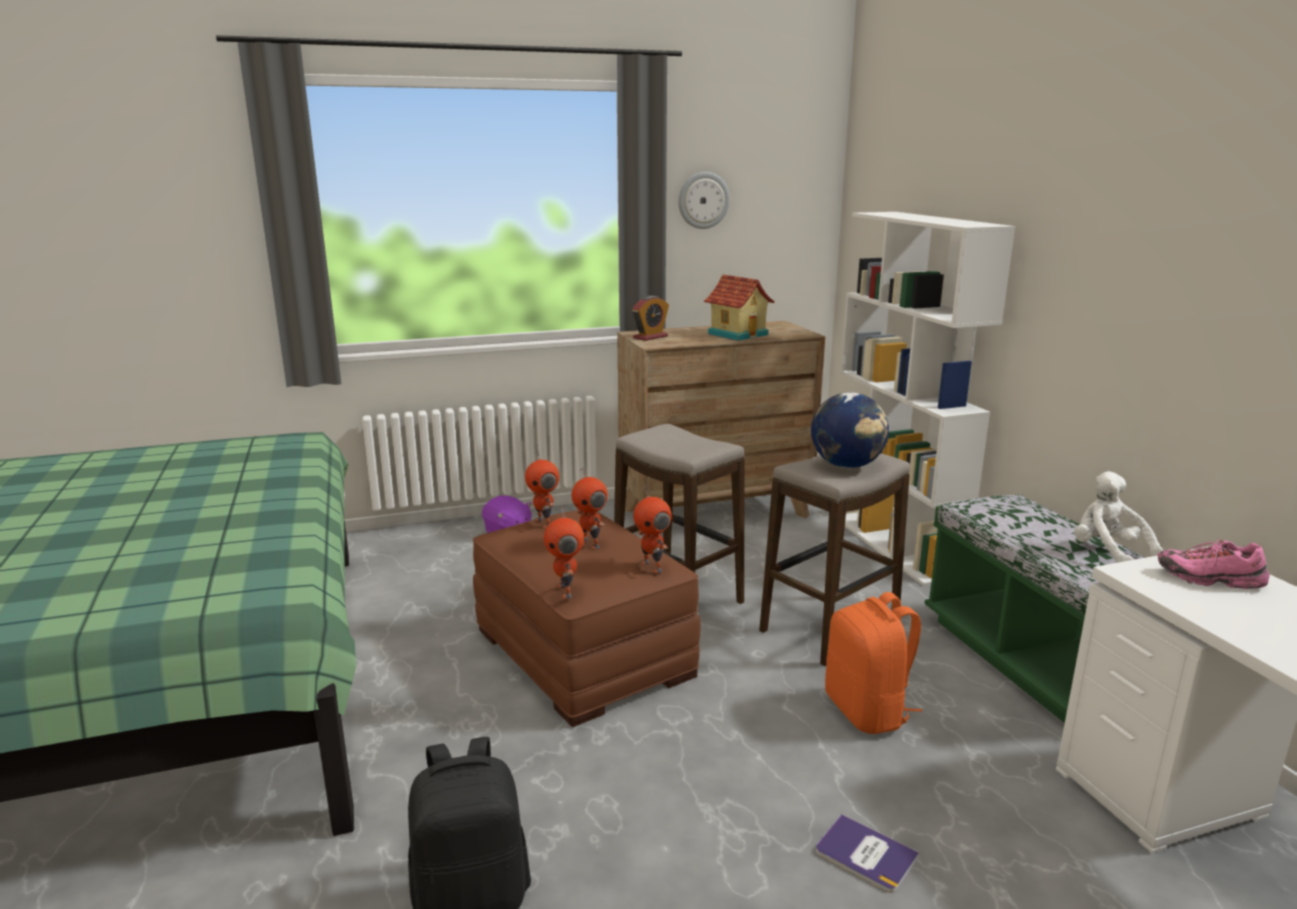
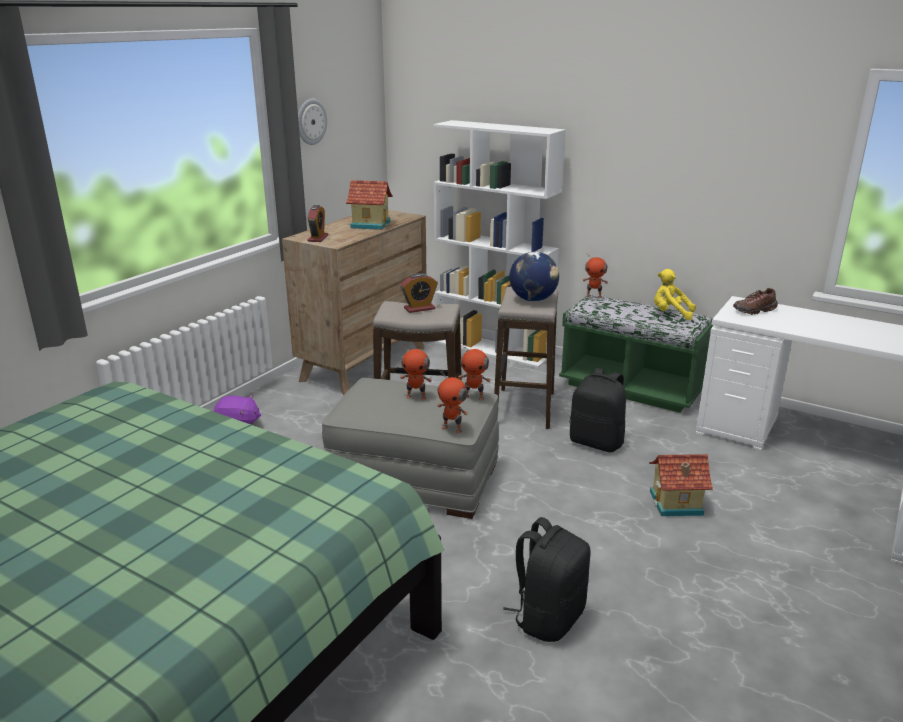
camera: 40 degrees left, 5 degrees up
brown ottoman [473,510,701,727] -> grey ottoman [322,378,499,519]
toy robot [525,451,559,529] -> toy robot moved to [583,254,608,298]
book [816,814,919,893] -> toy house [649,454,713,516]
orange backpack [825,592,923,734] -> black backpack [570,368,626,452]
white plush toy [1074,471,1164,563] -> yellow plush toy [654,269,696,320]
pink shoe [1158,540,1270,589] -> brown shoe [733,288,778,315]
none -> alarm clock [400,273,438,313]

